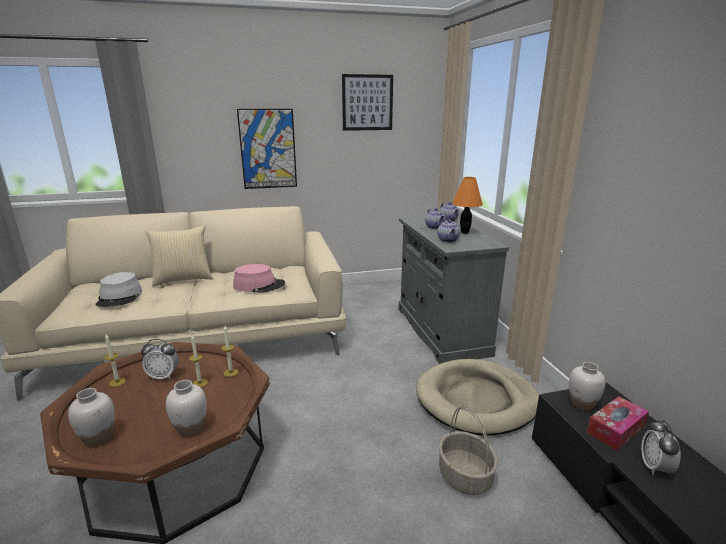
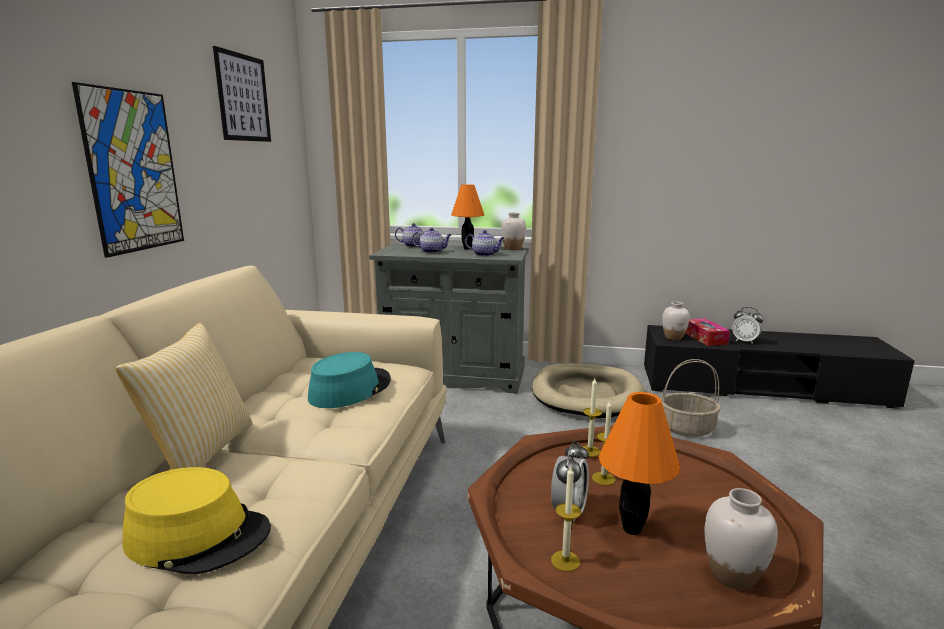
camera: 65 degrees left, 5 degrees down
grey hat [95,272,142,307] -> yellow hat [123,467,271,575]
white vase [166,380,207,436] -> white vase moved to [501,212,526,250]
pink hat [233,264,285,292] -> turquoise hat [308,352,391,408]
none -> orange table lamp [598,392,680,535]

